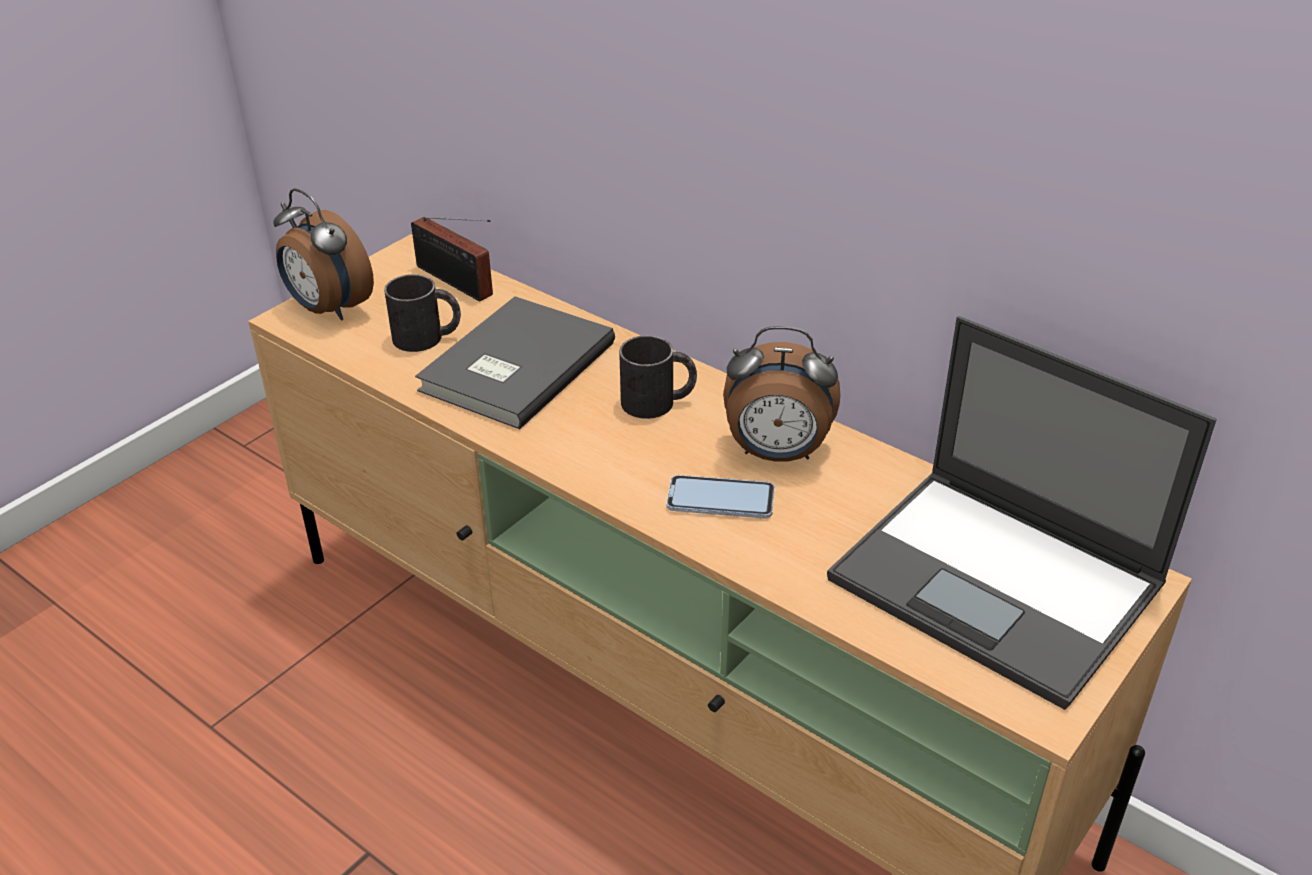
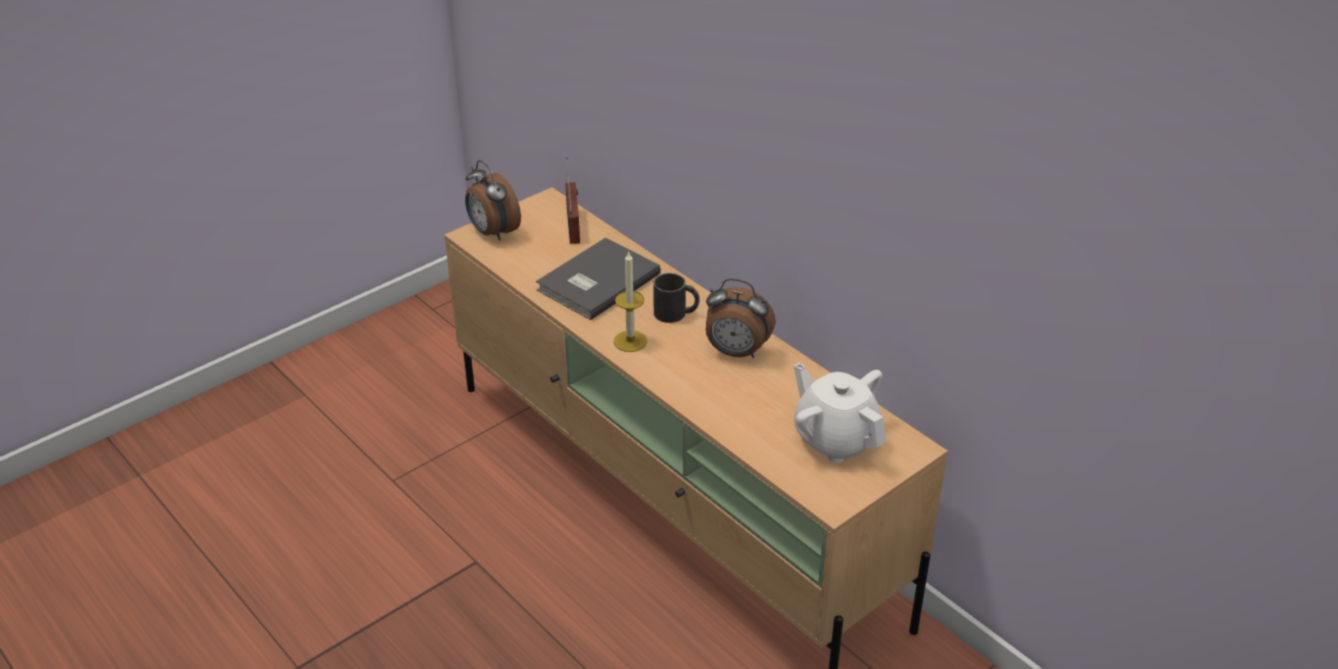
camera: 10 degrees right, 0 degrees up
black mug [384,274,461,352] -> none
radio [411,217,493,301] -> radio turned 150 degrees counterclockwise [565,157,580,244]
phone [666,475,775,518] -> none
laptop [827,316,1217,710] -> white teapot [794,363,886,463]
none -> candle [614,251,648,352]

